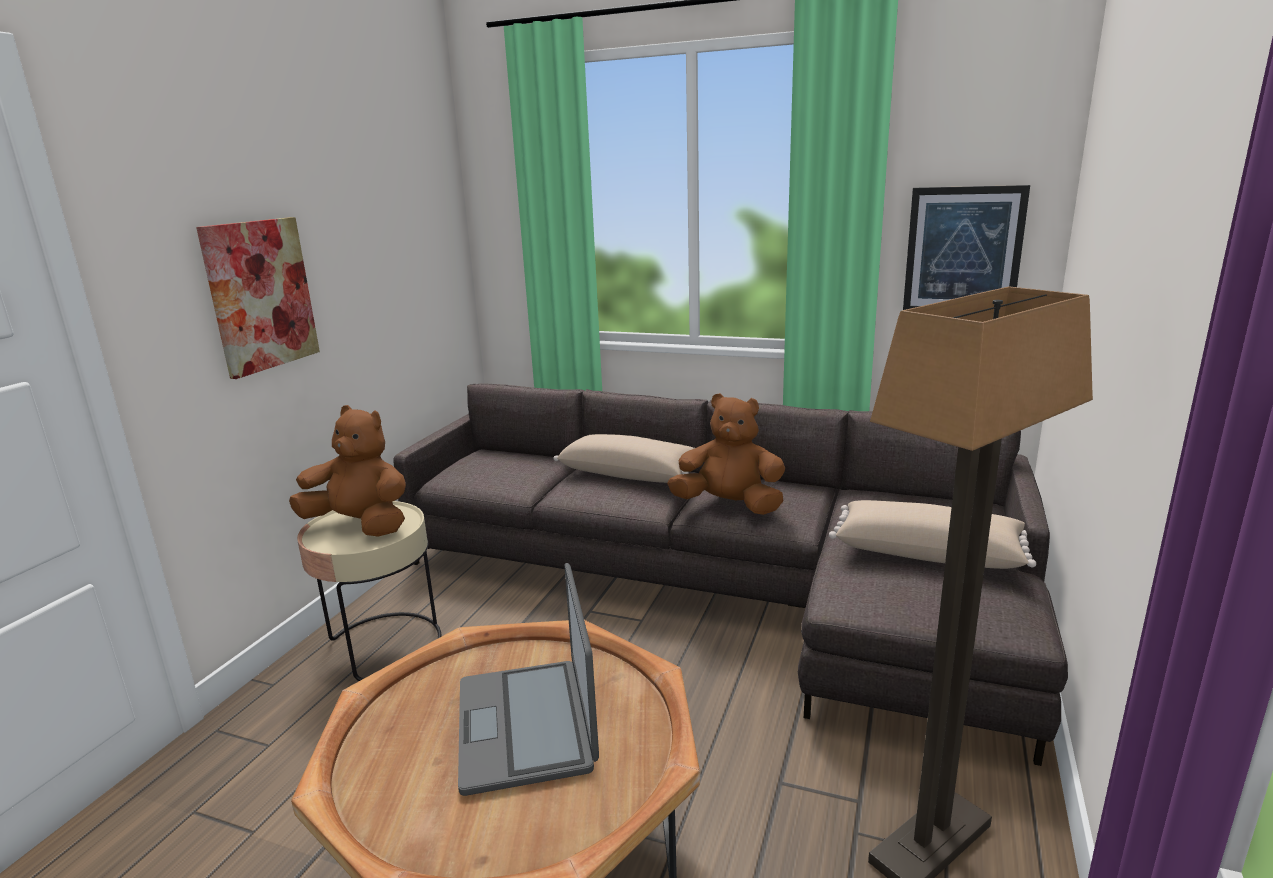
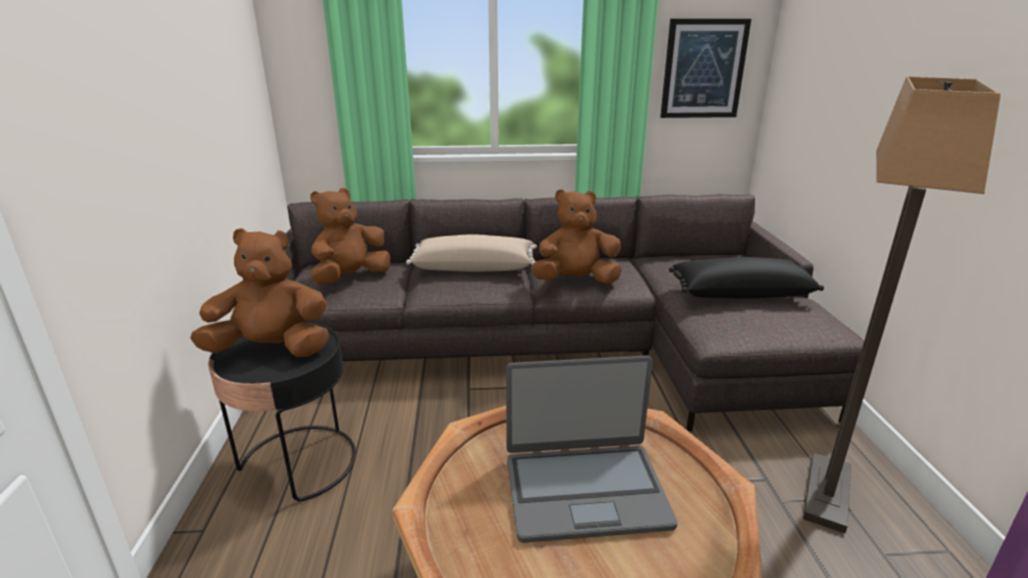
camera: 25 degrees left, 5 degrees up
picture [196,217,320,379] -> none
beige side table [297,501,442,681] -> black side table [208,321,356,501]
laptop [458,563,599,796] -> laptop turned 60 degrees counterclockwise [506,355,678,543]
beige pillow [829,500,1036,569] -> black pillow [669,257,824,298]
none -> brown plush toy [310,188,391,284]

